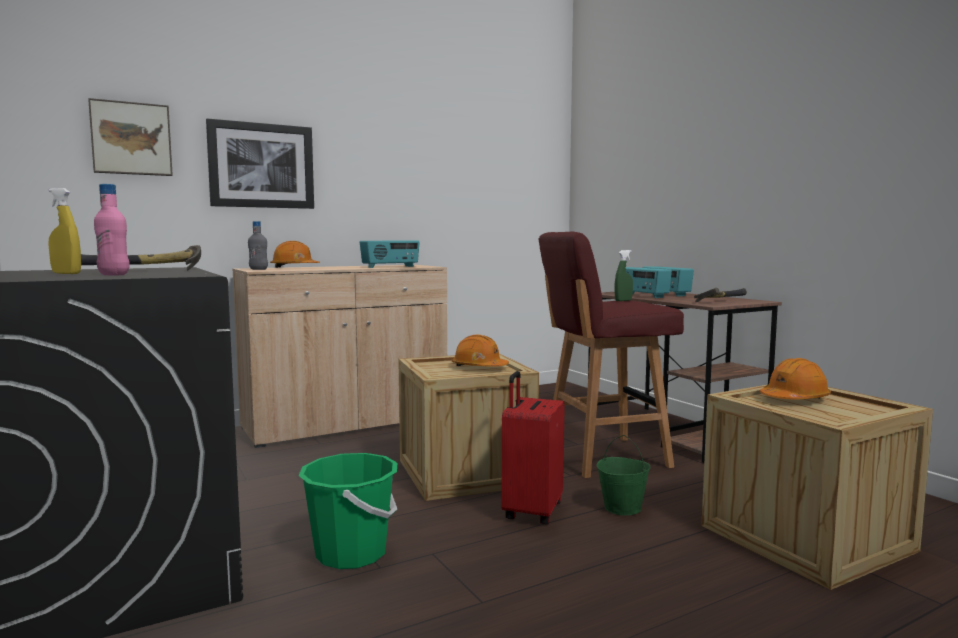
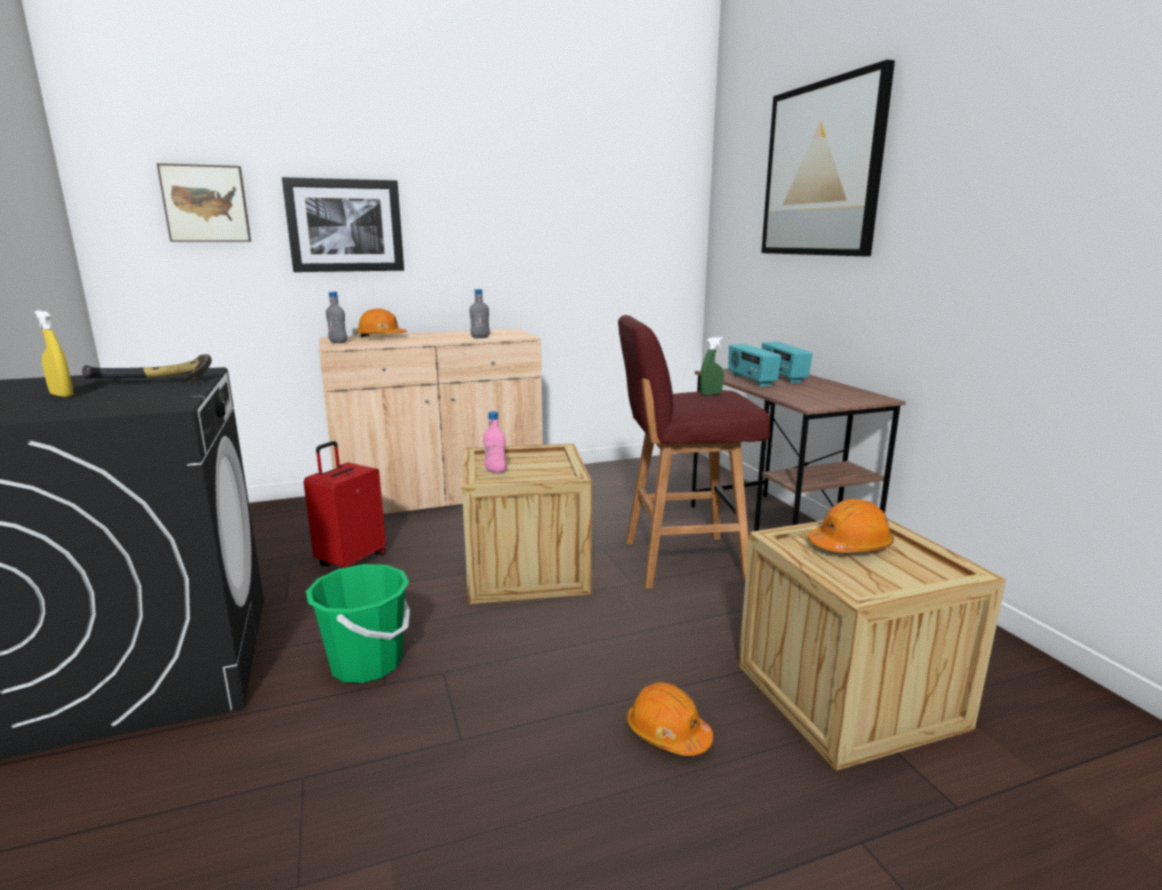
camera: 10 degrees right, 10 degrees up
pink bottle [94,184,129,275] -> pink bottle moved to [483,411,506,473]
radio [360,241,420,268] -> grey bottle [469,289,490,338]
orange hard hat [452,334,509,367] -> orange hard hat moved to [627,682,713,756]
red suitcase [501,371,565,525] -> red suitcase moved to [304,441,386,568]
green bucket [597,435,651,516] -> none
hammer [694,288,747,303] -> none
none -> picture [761,60,895,256]

